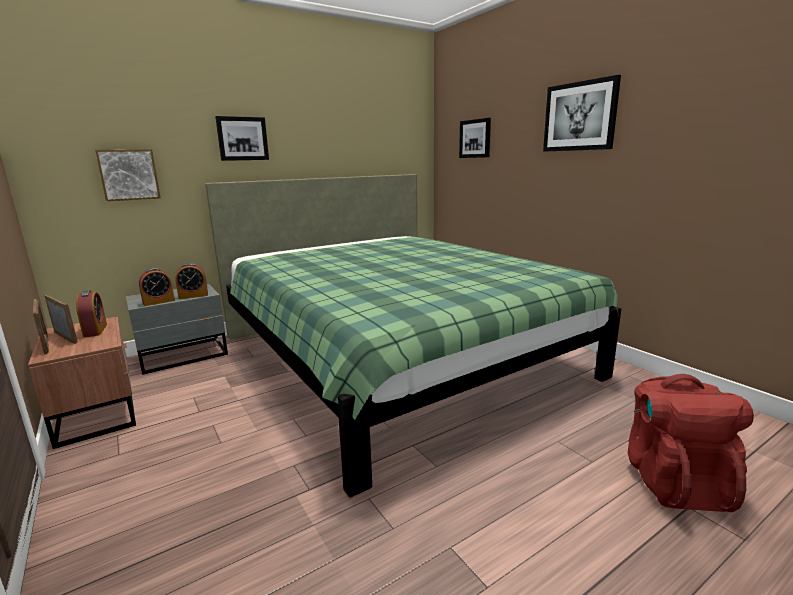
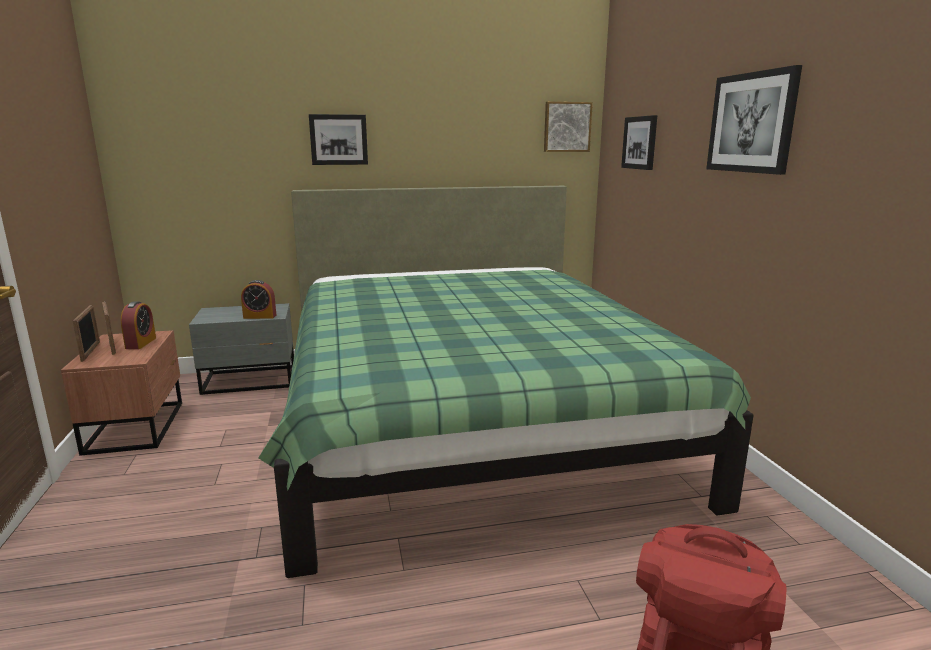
camera: 20 degrees right, 0 degrees up
picture [95,149,161,201] -> picture moved to [544,102,593,152]
alarm clock [139,268,175,306] -> none

